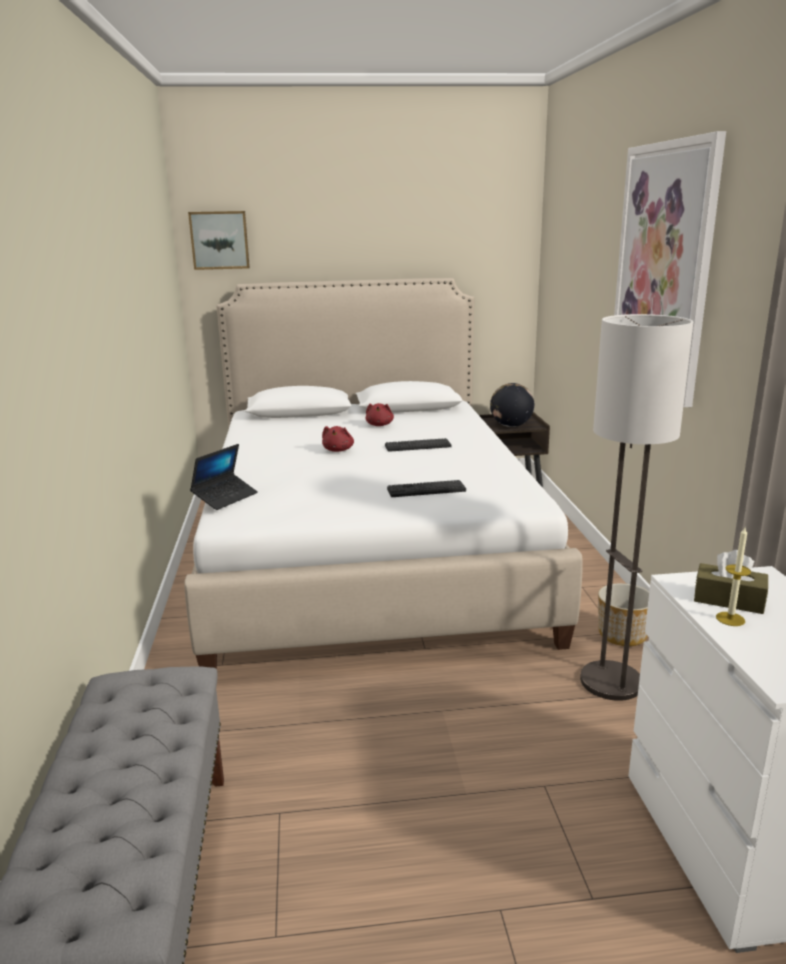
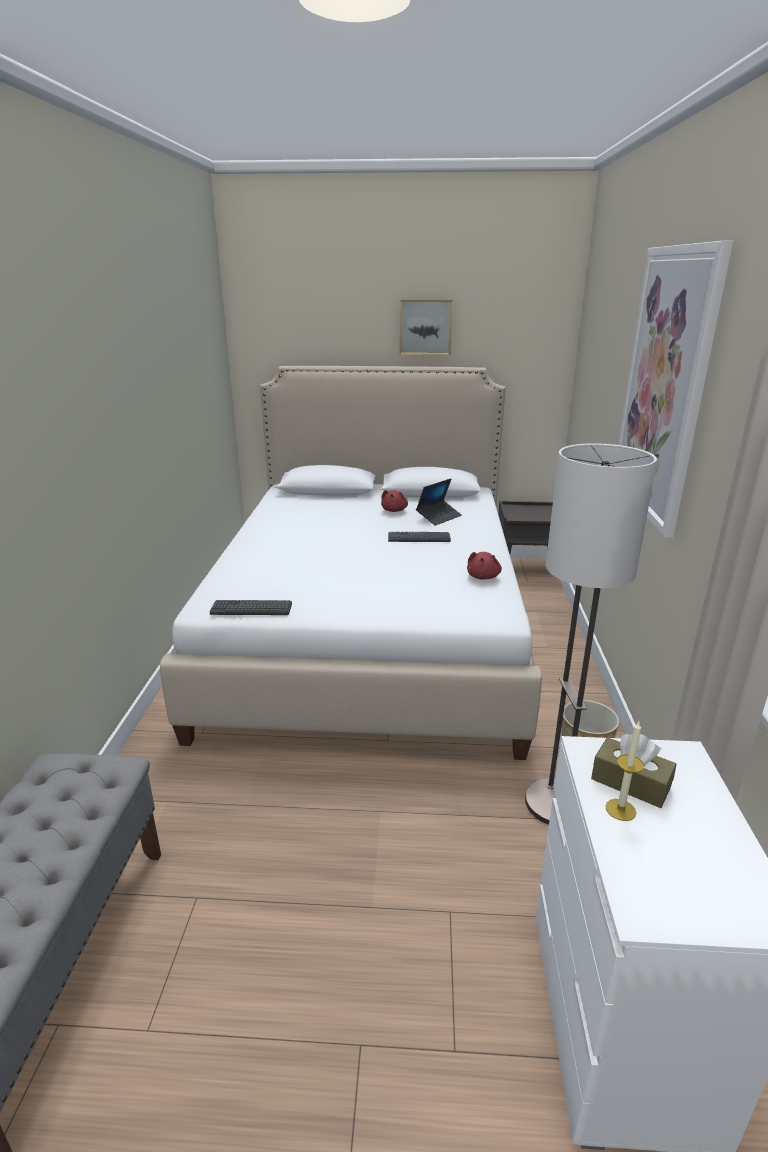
camera: 10 degrees right, 5 degrees up
picture [188,211,250,270] -> picture moved to [399,299,453,355]
laptop [190,444,258,510] -> laptop moved to [416,479,462,526]
red plush toy [322,426,354,452] -> red plush toy moved to [467,552,502,580]
keyboard [387,480,466,497] -> keyboard moved to [210,600,292,615]
globe [490,383,534,427] -> none

